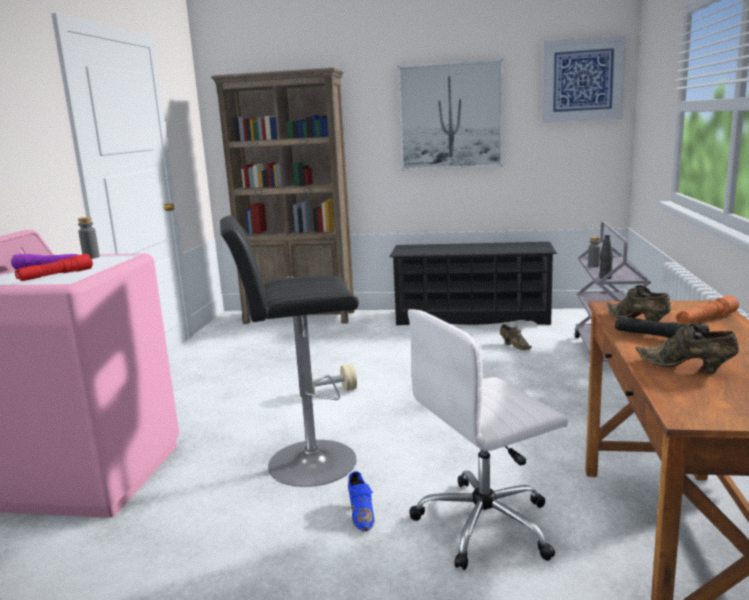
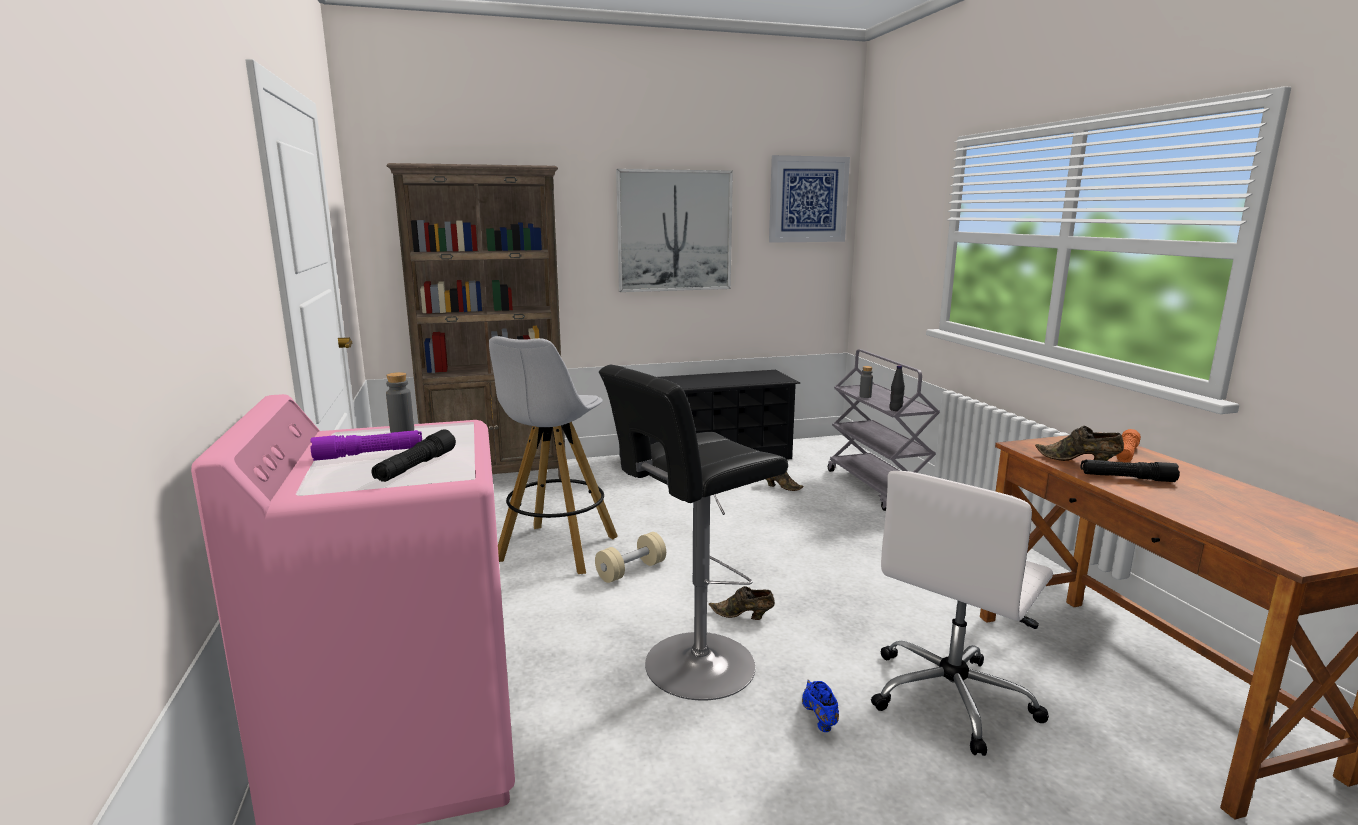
camera: 25 degrees left, 0 degrees up
red flashlight [15,254,93,281] -> black flashlight [371,429,456,482]
blue shoe [348,471,374,531] -> blue shoe turned 150 degrees counterclockwise [802,680,839,732]
brown shoe [635,323,739,374] -> brown shoe moved to [709,586,775,620]
none -> white stool [489,336,618,574]

